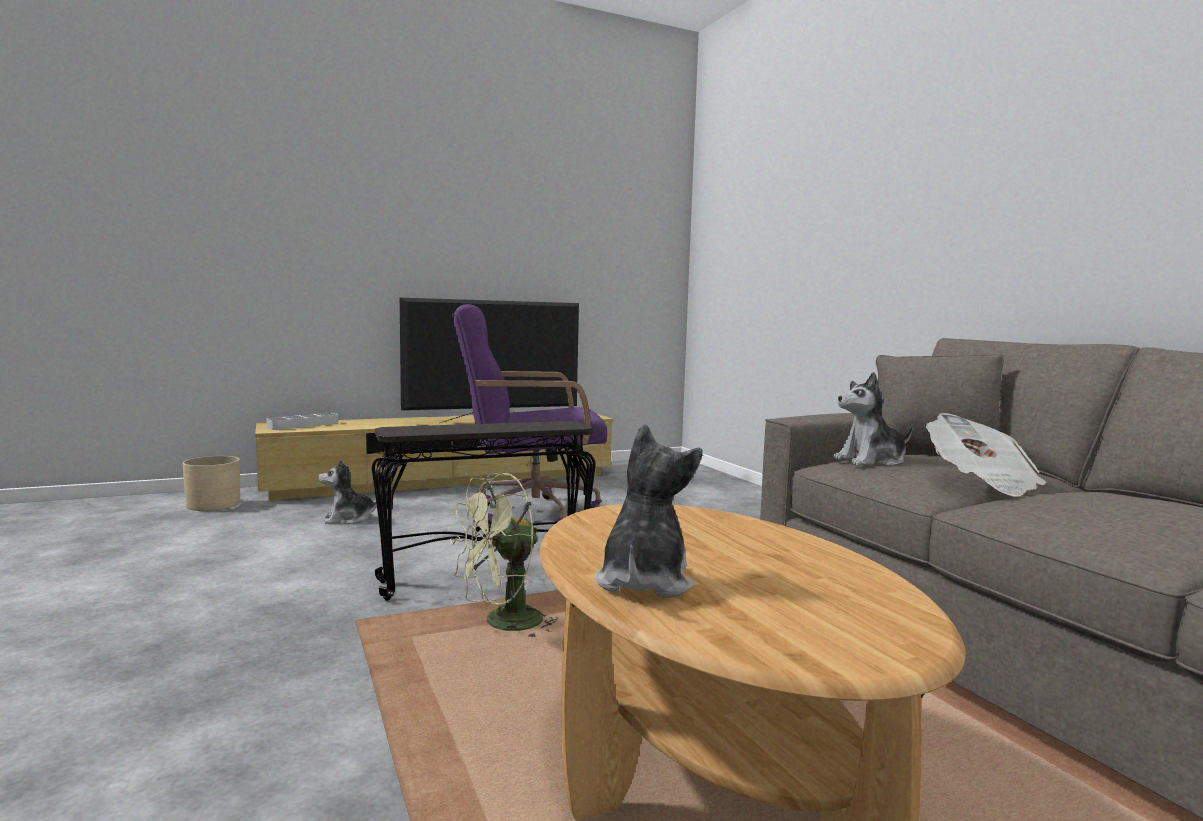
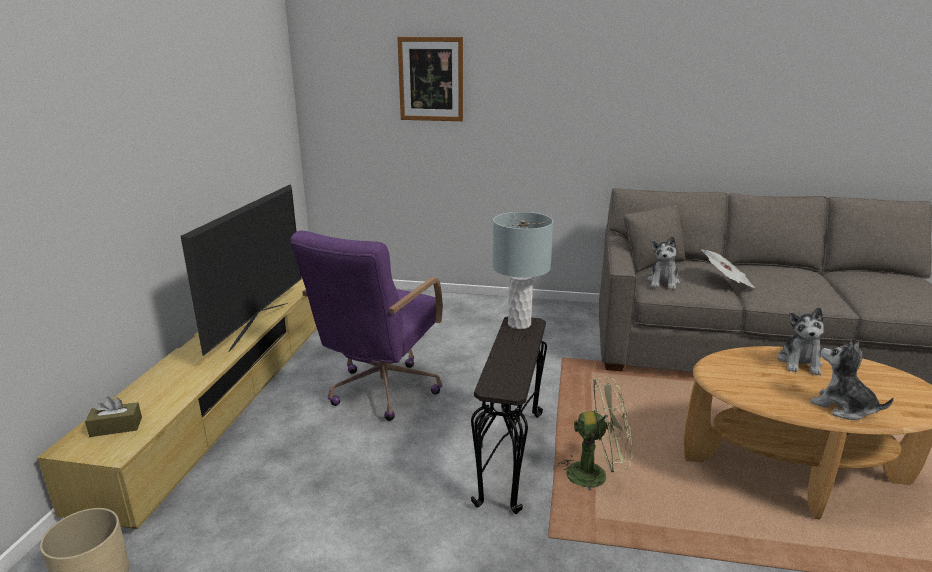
camera: 55 degrees left, 15 degrees up
grey tray [266,413,338,430] -> brown tissue box [85,397,142,437]
plush toy [318,459,377,525] -> plush toy moved to [778,307,824,375]
green fan [450,473,559,638] -> green fan turned 90 degrees counterclockwise [553,377,632,490]
none -> picture [397,37,463,121]
none -> grey table lamp [492,212,553,329]

